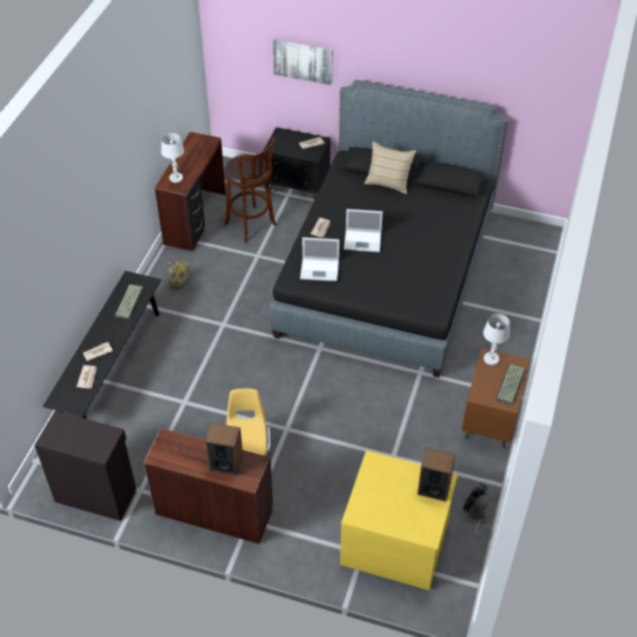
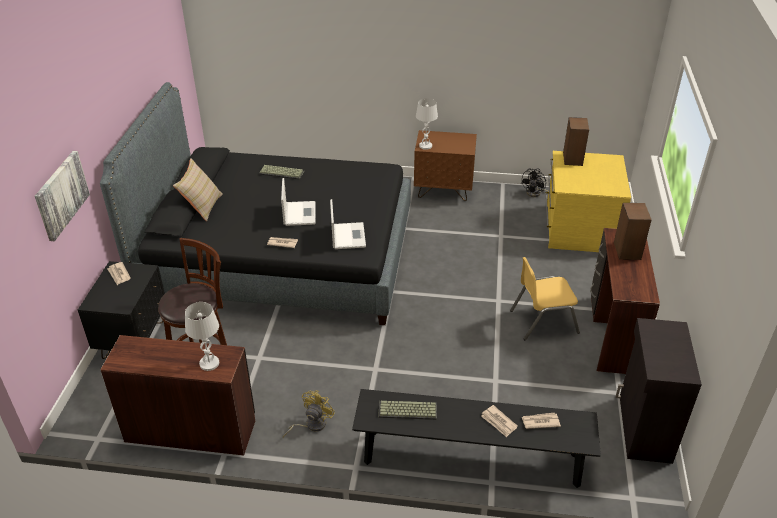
camera: 100 degrees left, 10 degrees down
keyboard [496,364,525,405] -> keyboard moved to [259,165,304,180]

